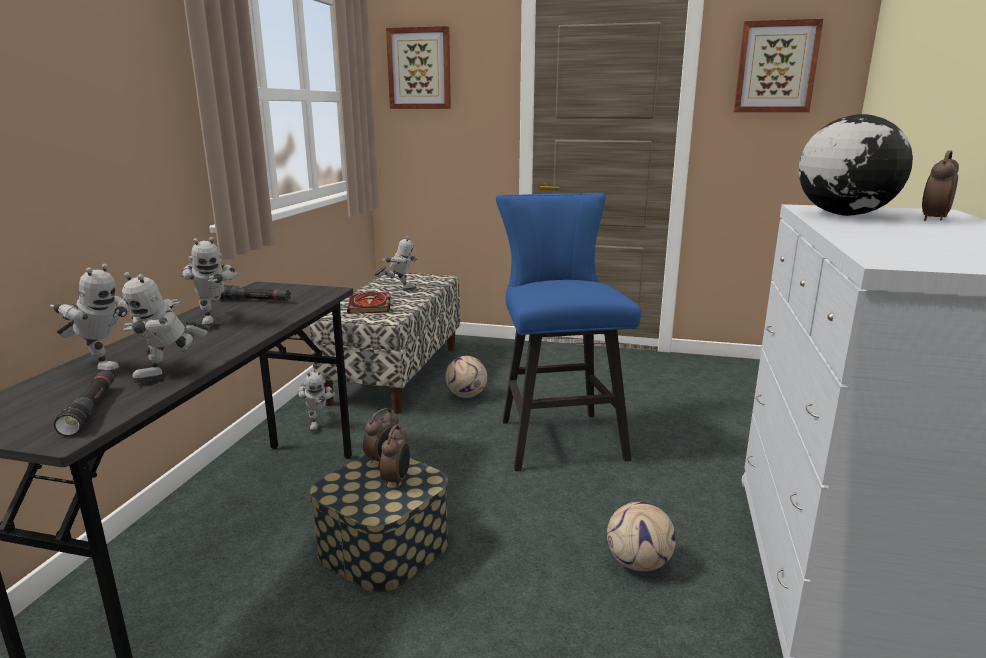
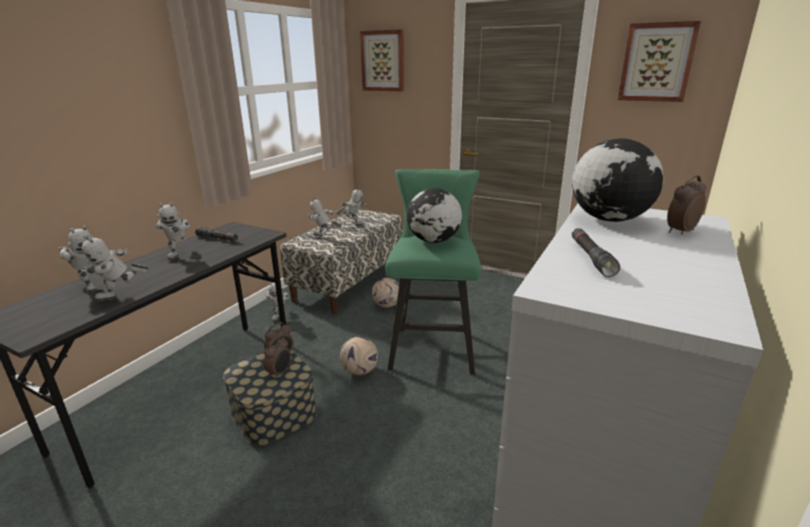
camera: 15 degrees right, 5 degrees up
black flashlight [54,371,114,436] -> black flashlight moved to [572,228,620,277]
book [347,292,390,314] -> toy robot [307,197,342,237]
blue stool [496,193,641,471] -> green stool [386,169,481,375]
football [607,502,676,571] -> football moved to [340,337,378,375]
none -> globe [407,188,462,243]

